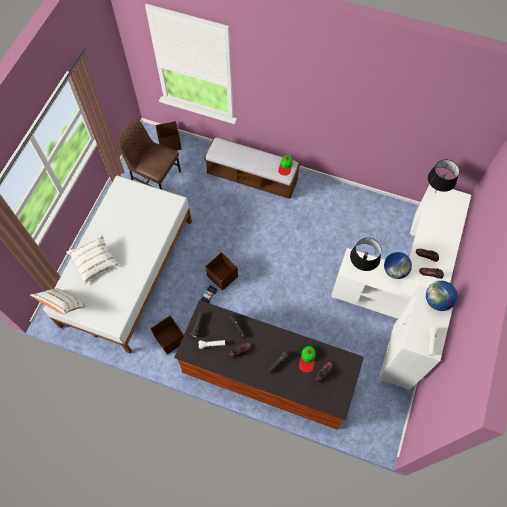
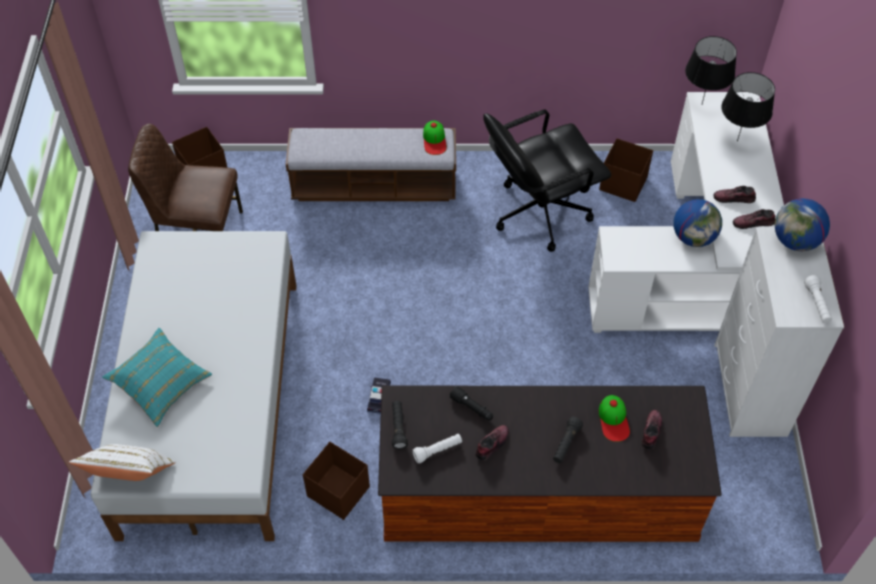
camera: 20 degrees left, 10 degrees down
white pillow [67,234,120,285] -> turquoise pillow [102,328,212,427]
brown storage box [205,252,238,291] -> brown storage box moved to [599,138,653,202]
black table lamp [350,238,381,271] -> black table lamp moved to [721,72,775,141]
none -> black office chair [483,109,611,252]

